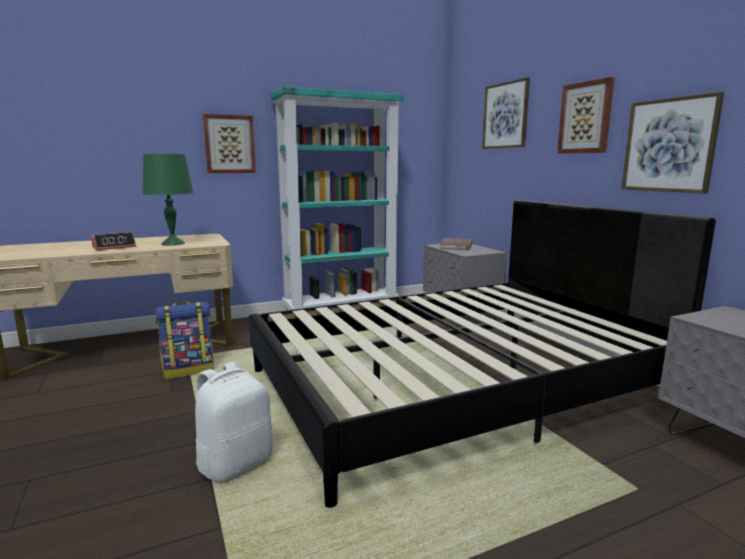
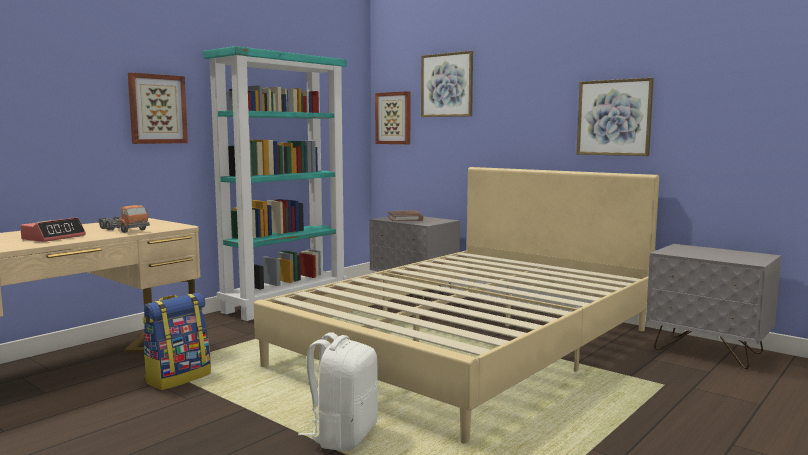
camera: 25 degrees left, 5 degrees down
green table lamp [142,154,193,246] -> toy truck [98,205,150,233]
black bed [249,200,716,508] -> beige bed [254,167,659,444]
picture [557,77,614,154] -> picture moved to [375,91,410,144]

